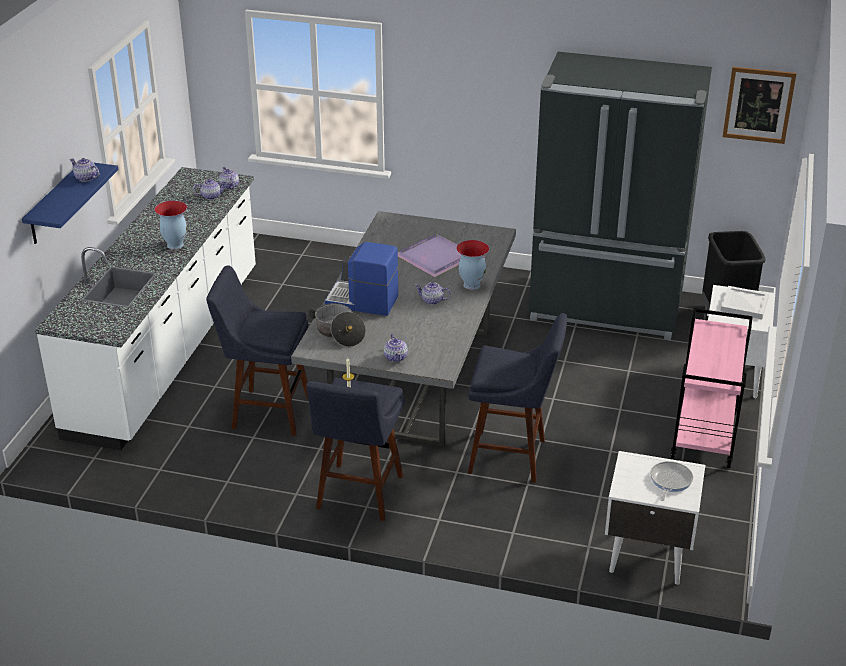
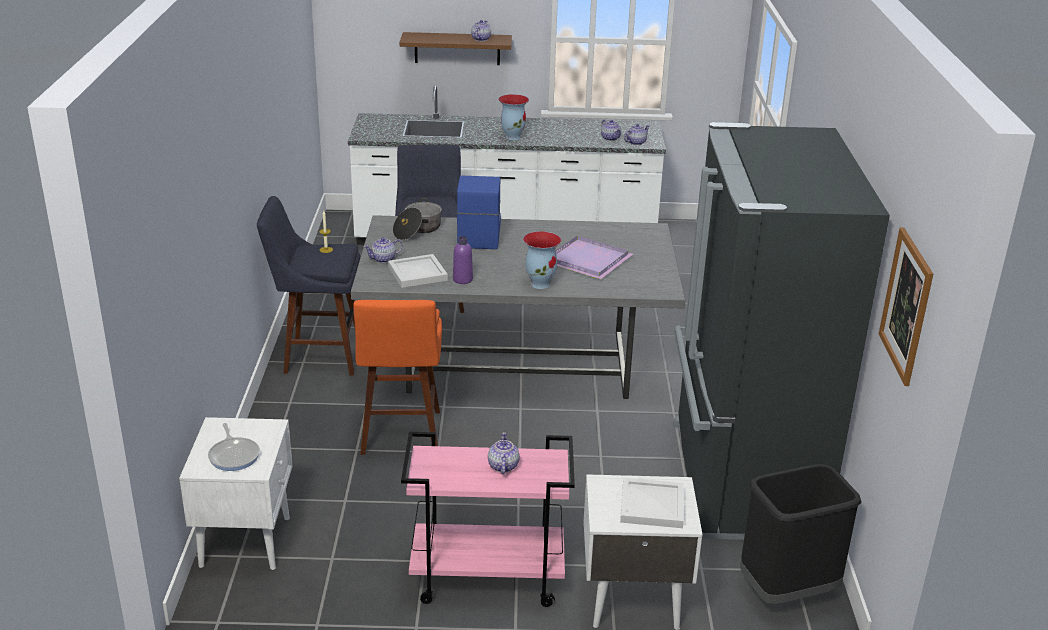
camera: 75 degrees right, 5 degrees down
blue shelf [22,162,118,244] -> brown shelf [399,32,512,65]
teapot [415,282,451,305] -> teapot moved to [488,432,520,474]
blue stool [468,313,567,483] -> orange stool [353,300,442,455]
frying pan [650,461,693,501] -> frying pan turned 60 degrees clockwise [208,423,260,471]
none -> white tray [388,254,448,288]
none -> purple bottle [453,236,473,284]

